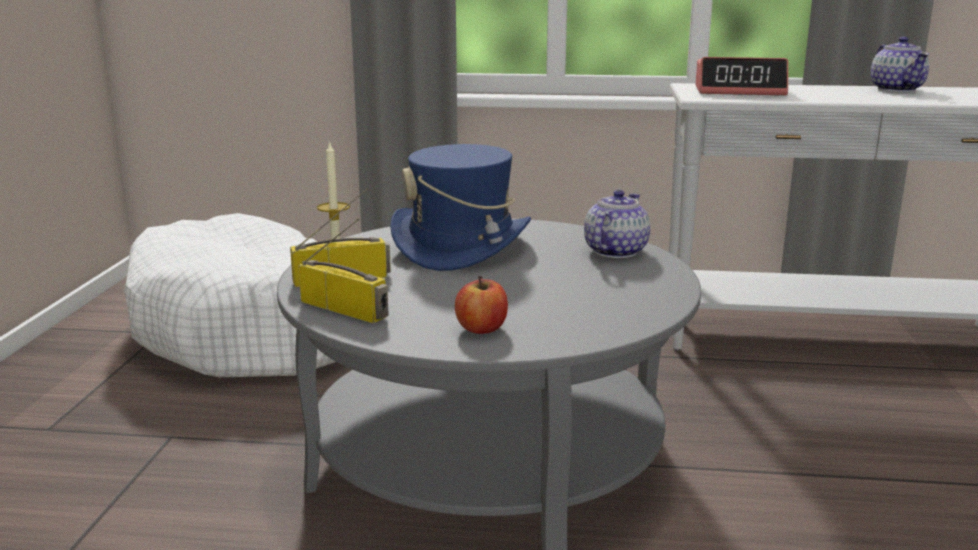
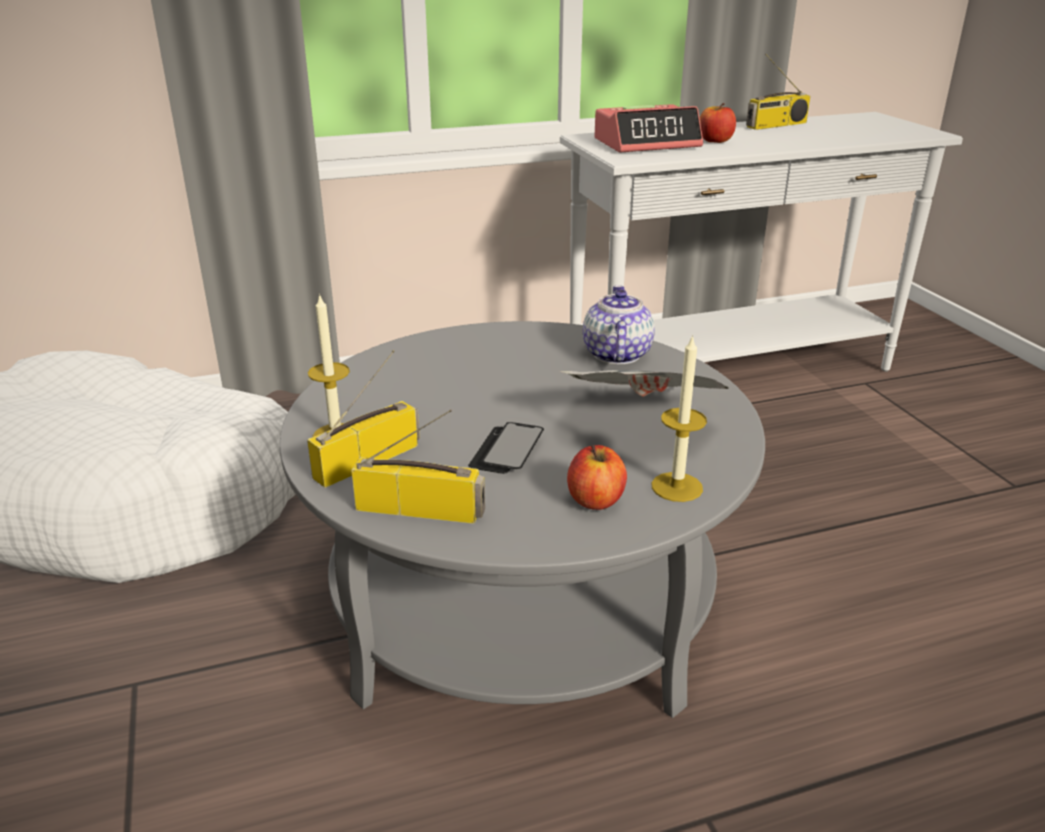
camera: 25 degrees left, 10 degrees up
blue hat [390,144,531,271] -> none
teapot [871,37,929,92] -> radio [746,54,810,130]
none -> phone [468,422,544,474]
none -> newspaper [561,370,729,397]
none -> candle [652,335,707,502]
none -> apple [700,103,736,143]

